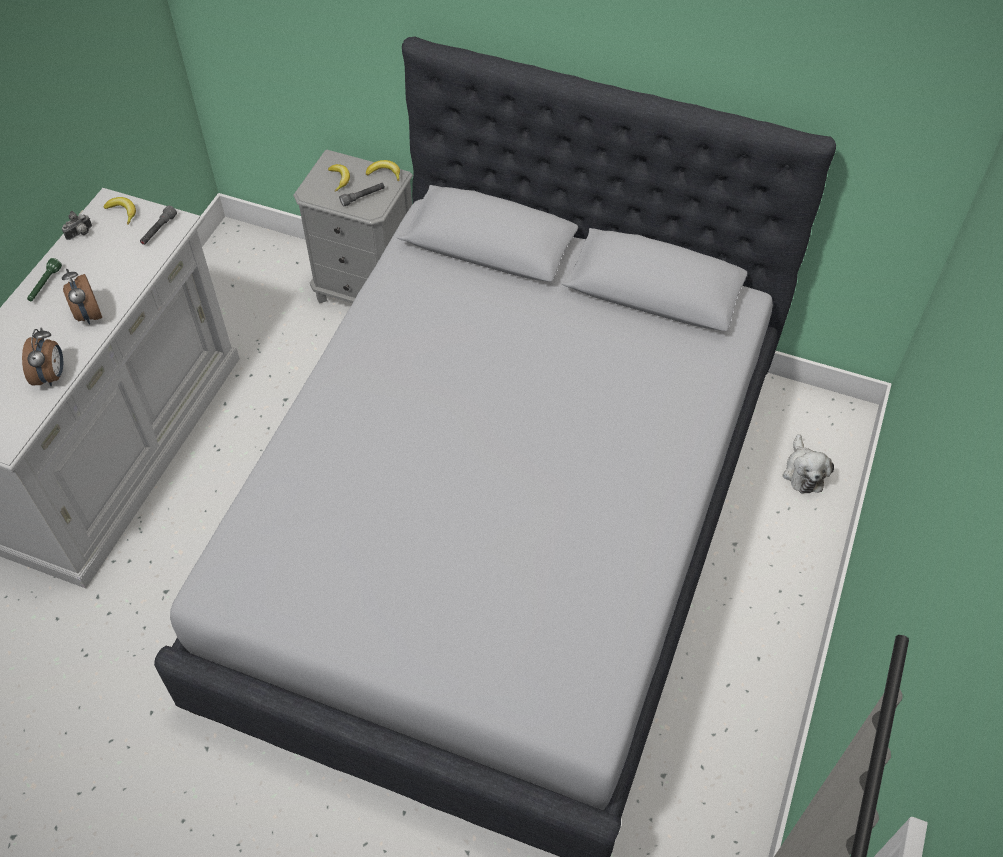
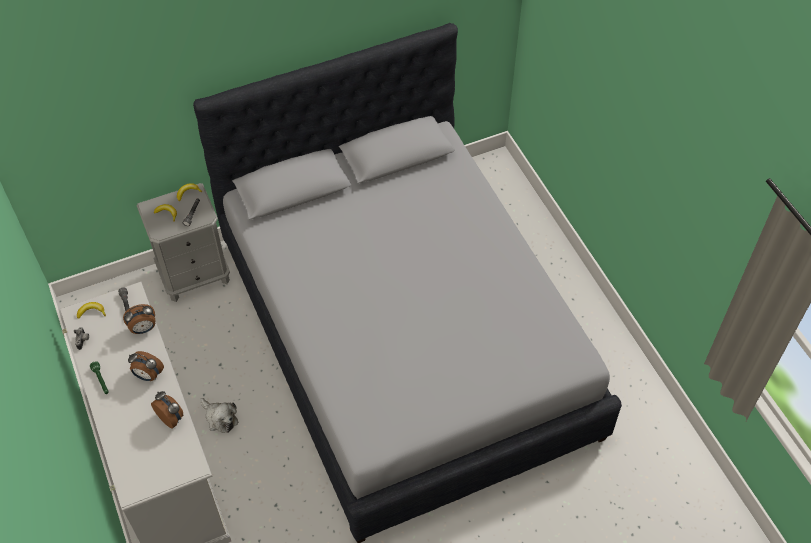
camera: 45 degrees left, 0 degrees up
plush toy [783,434,834,494] -> plush toy moved to [200,398,239,433]
none -> alarm clock [123,304,155,334]

